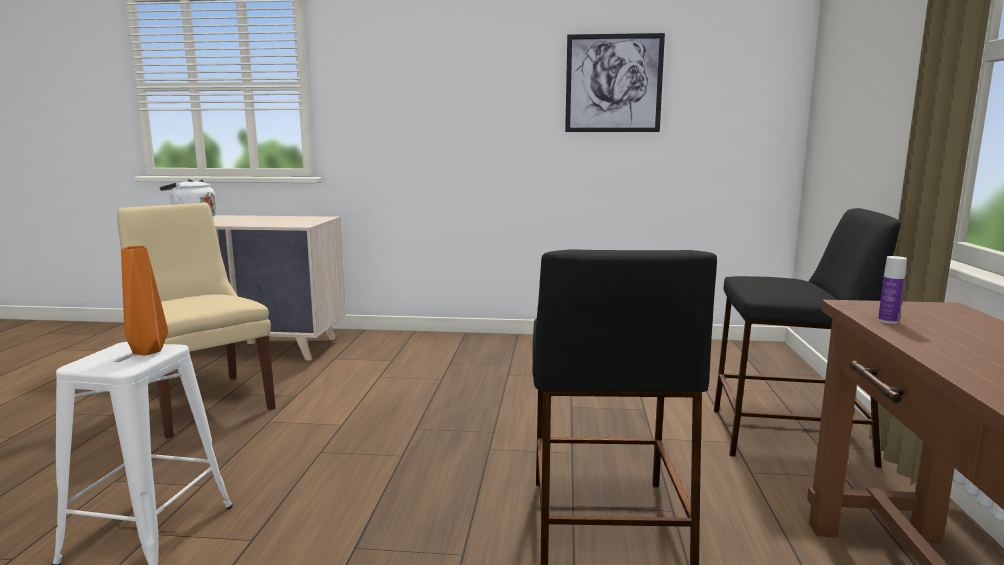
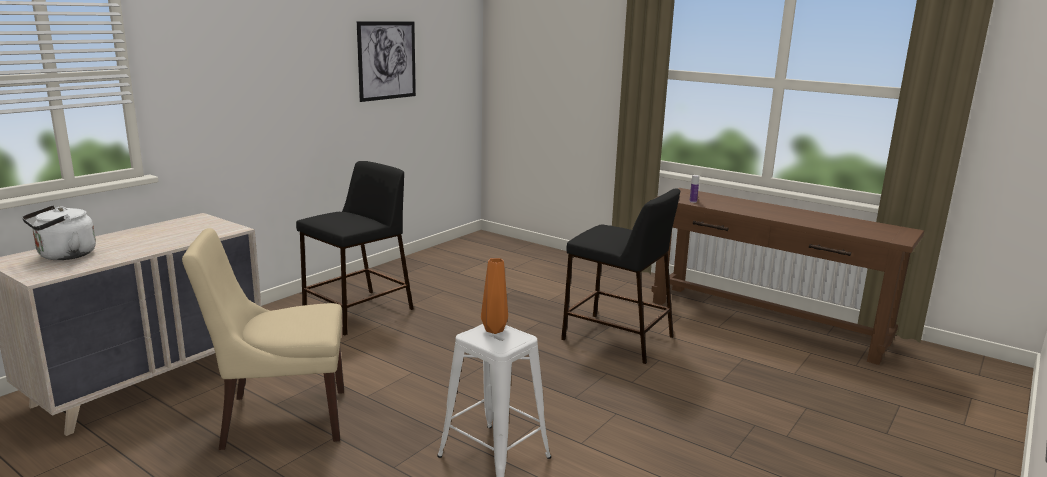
camera: 60 degrees left, 5 degrees up
black stool [714,208,901,468] -> black stool moved to [296,161,414,335]

